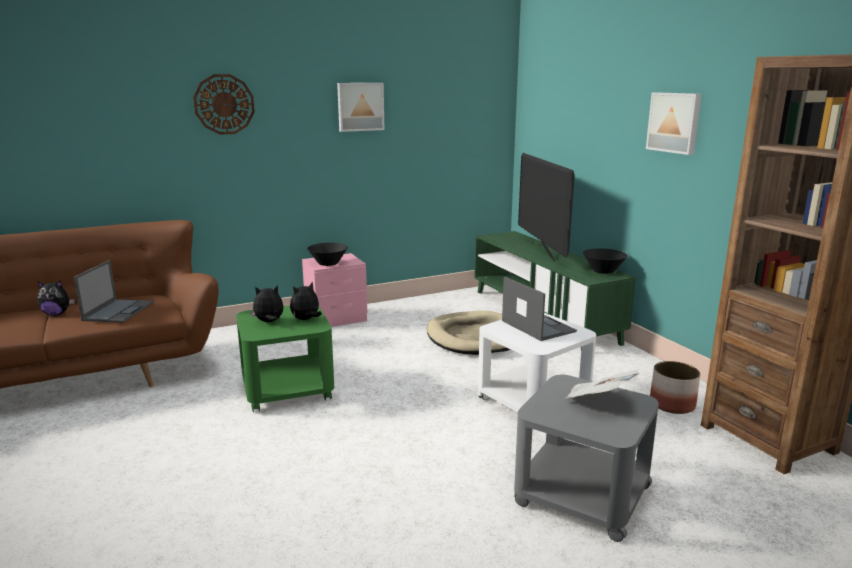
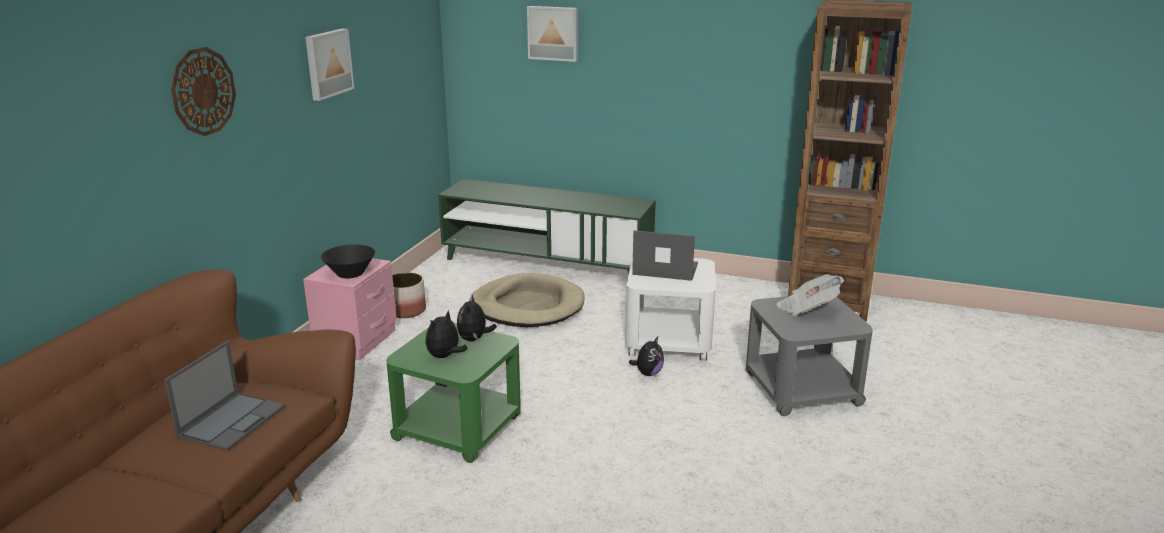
camera: 45 degrees left, 5 degrees up
plush toy [37,281,75,316] -> plush toy moved to [629,337,664,376]
laptop [74,260,154,323] -> laptop turned 60 degrees clockwise [164,341,285,451]
television [518,153,575,261] -> none
black bowl [583,248,628,274] -> none
picture [646,92,702,155] -> picture moved to [527,6,578,62]
planter [650,361,700,414] -> planter moved to [392,272,426,318]

